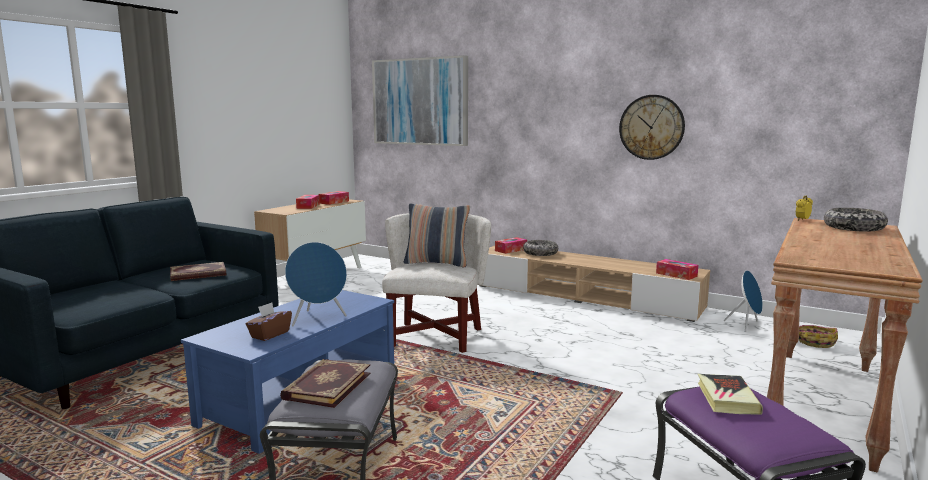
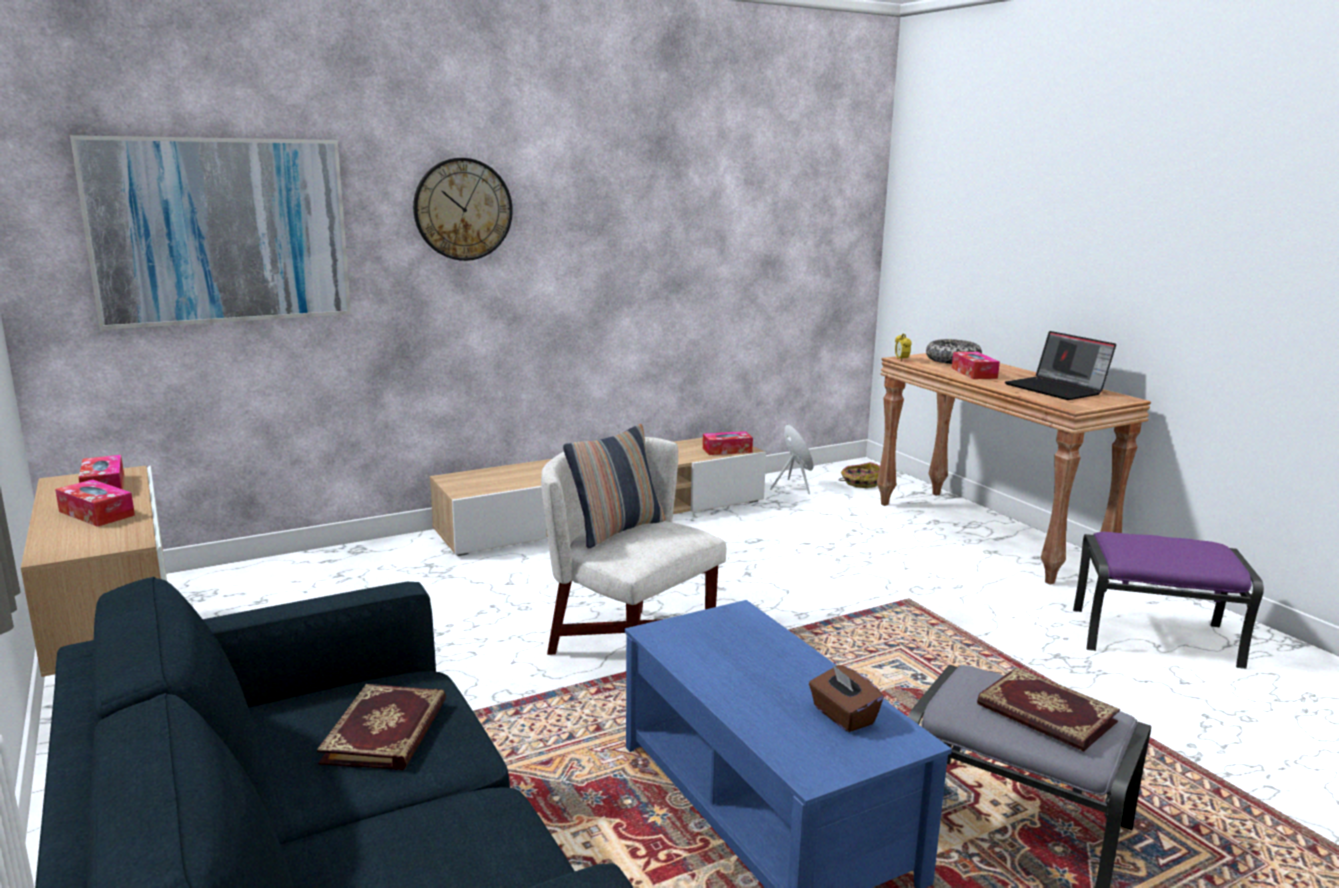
camera: 60 degrees left, 5 degrees up
blue speaker [285,242,347,326] -> none
tissue box [495,237,527,254] -> tissue box moved to [952,352,1000,379]
bowl [523,240,558,256] -> none
wall clock [619,95,685,160] -> wall clock moved to [413,158,513,261]
book [698,374,763,415] -> none
none -> laptop [1005,331,1116,400]

